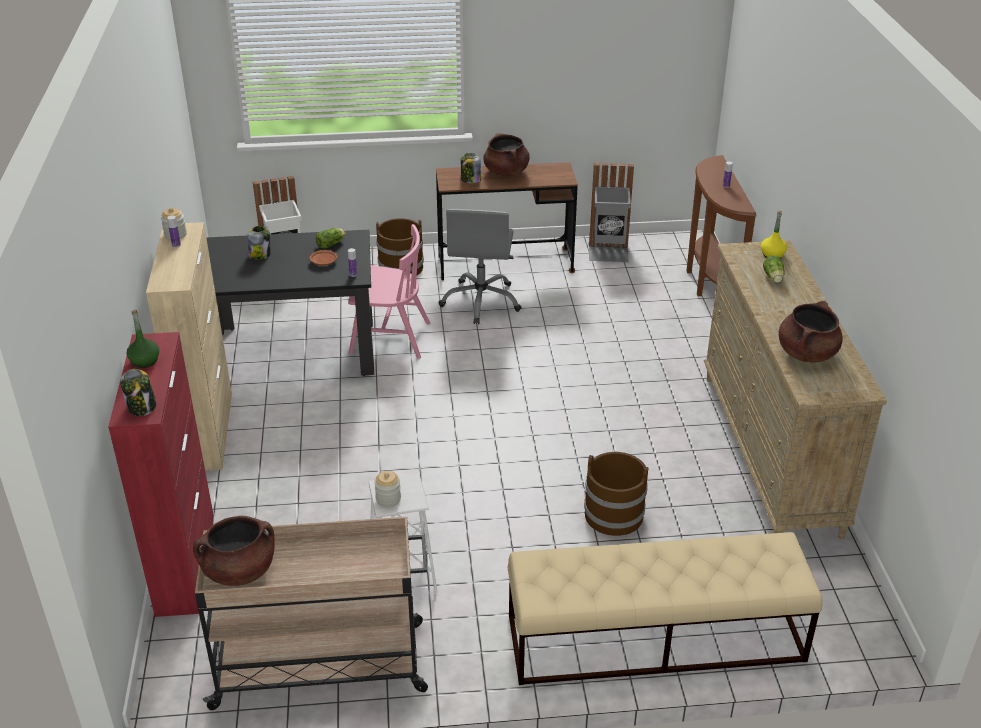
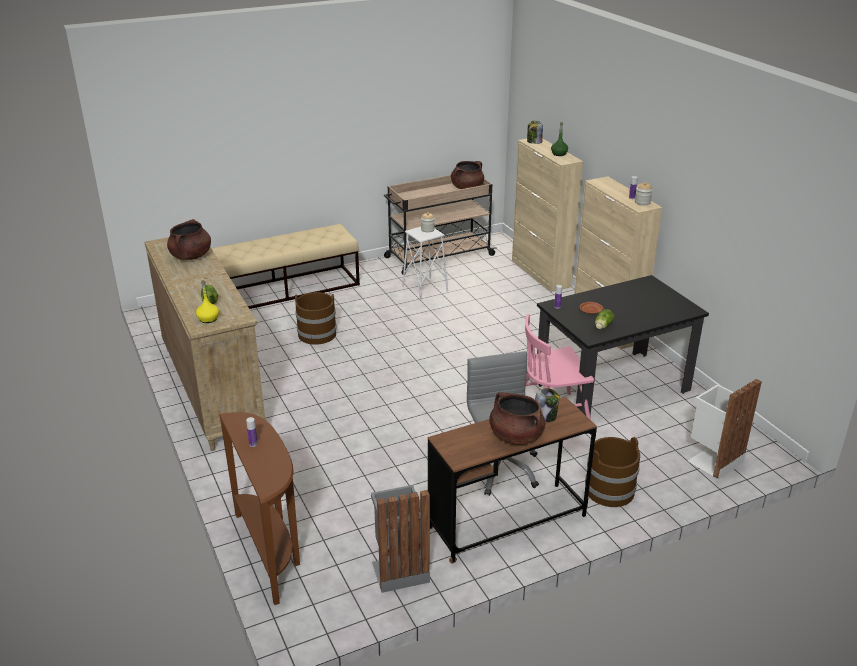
camera: 160 degrees right, 5 degrees down
red cabinet [108,332,214,617] -> beige cabinet [512,139,583,292]
jar [247,226,270,260] -> none

